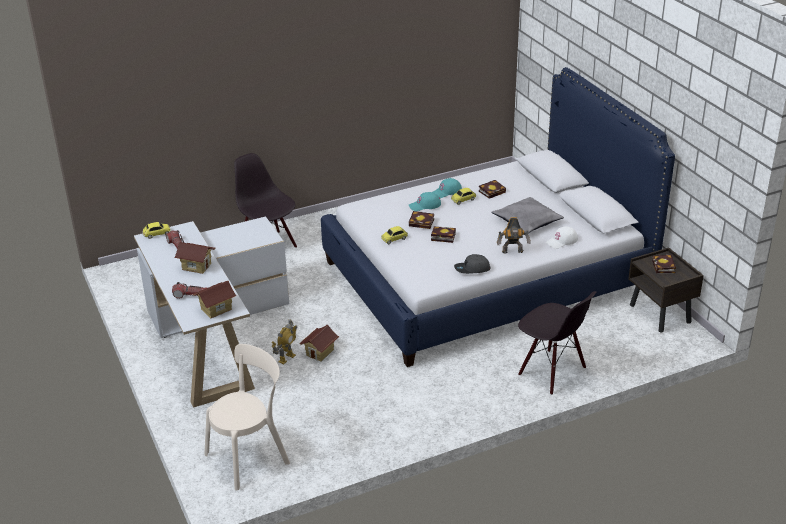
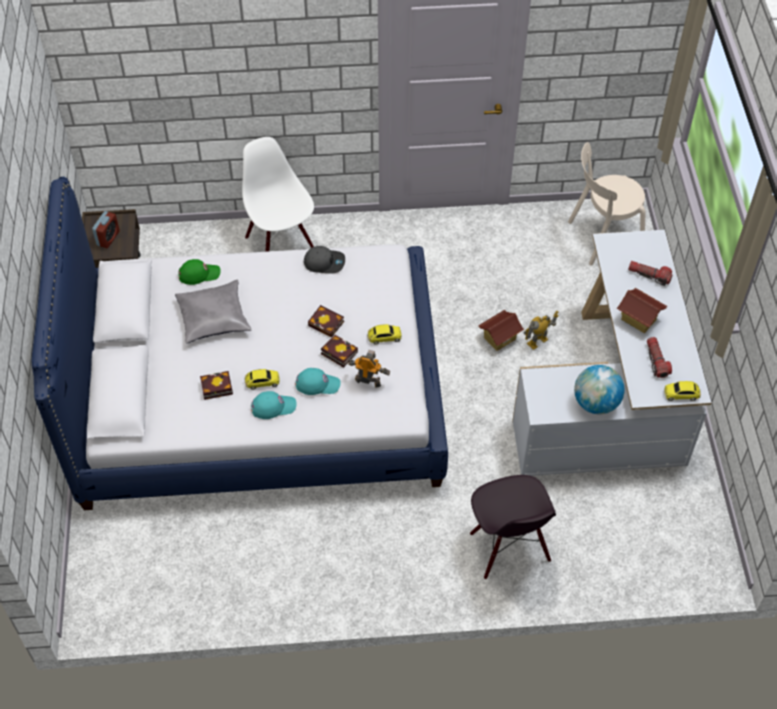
camera: 160 degrees left, 20 degrees up
toy house [193,281,237,318] -> none
toy robot [497,217,531,254] -> toy robot moved to [349,350,390,388]
black chair [518,291,597,395] -> white chair [242,137,314,252]
white cap [546,226,578,249] -> green cap [178,259,221,285]
book [652,254,676,273] -> alarm clock [92,211,120,248]
none -> globe [574,365,625,414]

